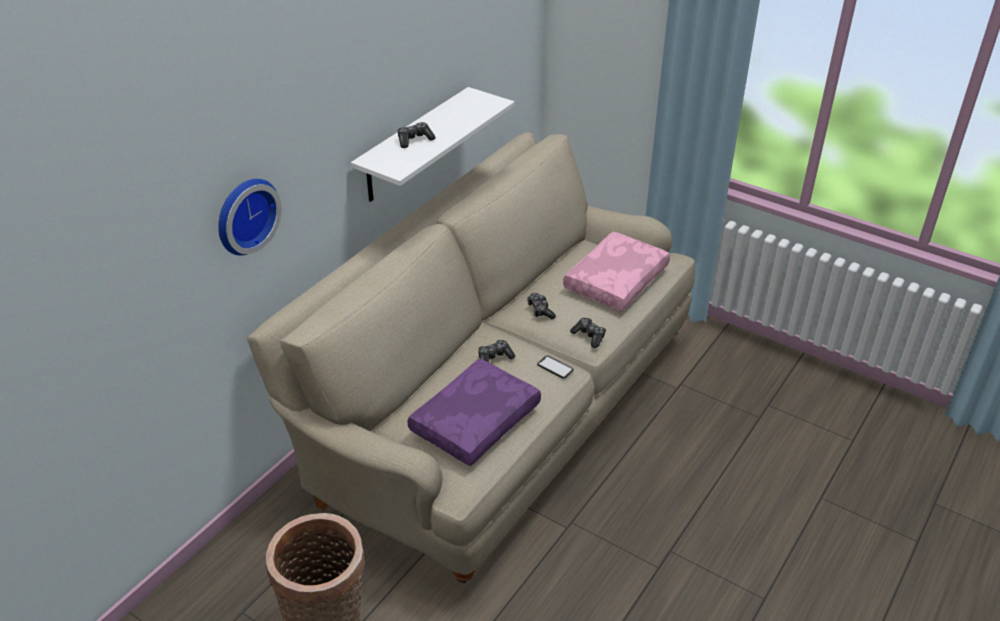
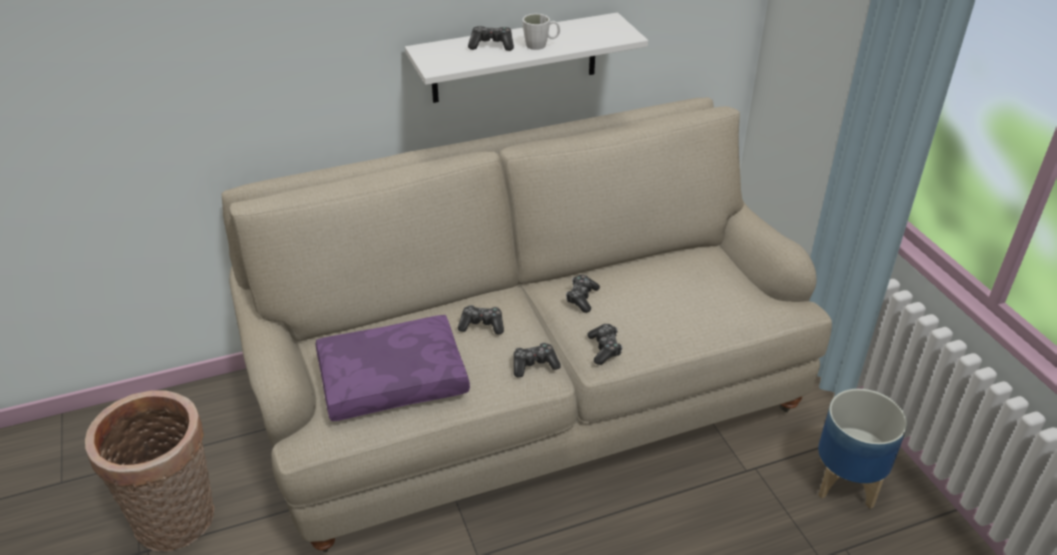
camera: 35 degrees right, 0 degrees up
wall clock [218,179,282,256] -> none
phone [537,356,574,379] -> game controller [514,343,561,377]
pink pillow [563,232,670,311] -> none
none -> white mug [522,14,560,50]
none -> planter [818,389,907,509]

